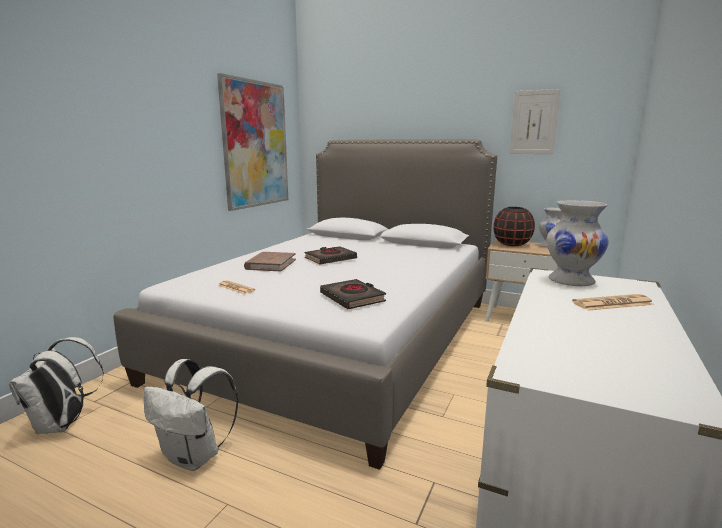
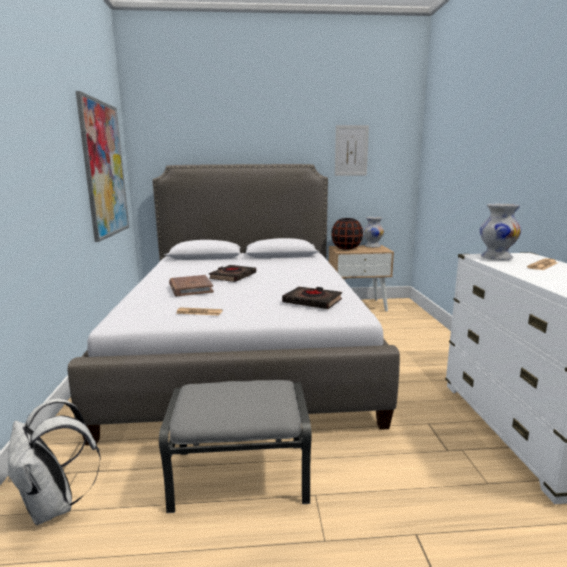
camera: 30 degrees left, 0 degrees up
white backpack [144,359,239,471] -> grey ottoman [159,380,312,513]

